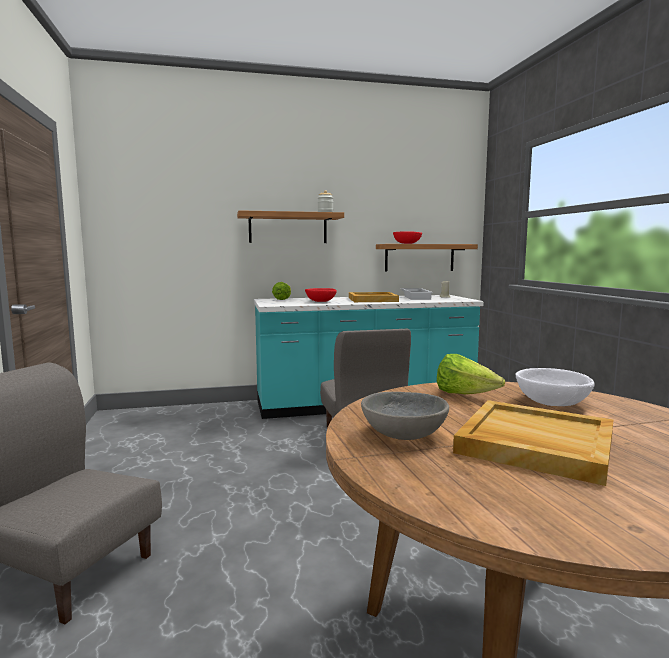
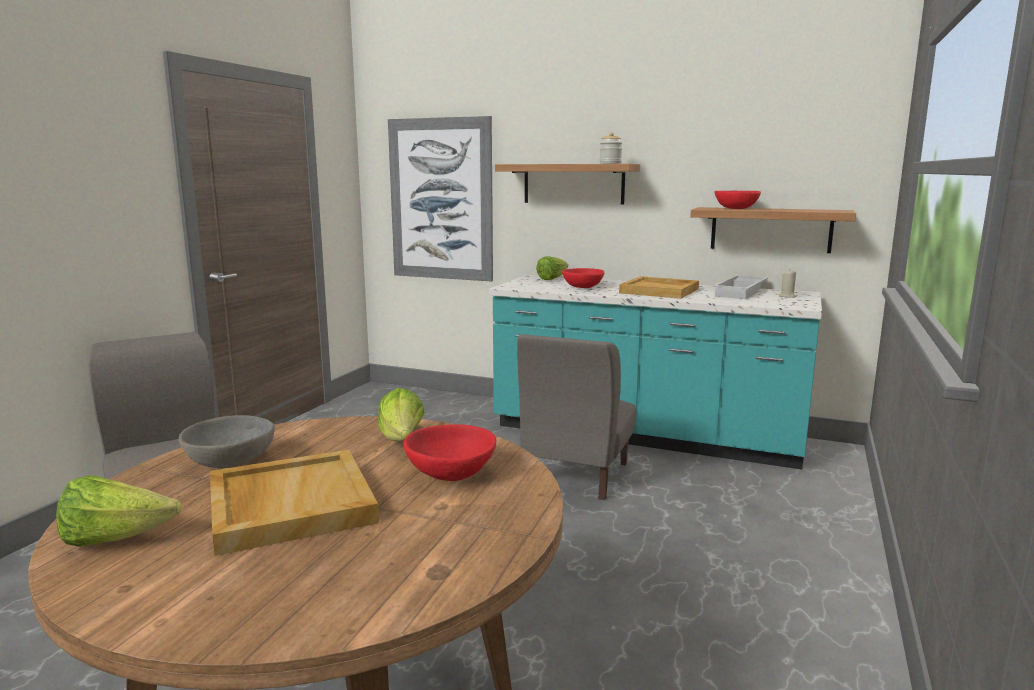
camera: 35 degrees right, 5 degrees up
white bowl [516,368,595,406] -> red bowl [403,424,496,481]
none -> lettuce [56,475,181,547]
none -> picture [388,116,493,282]

